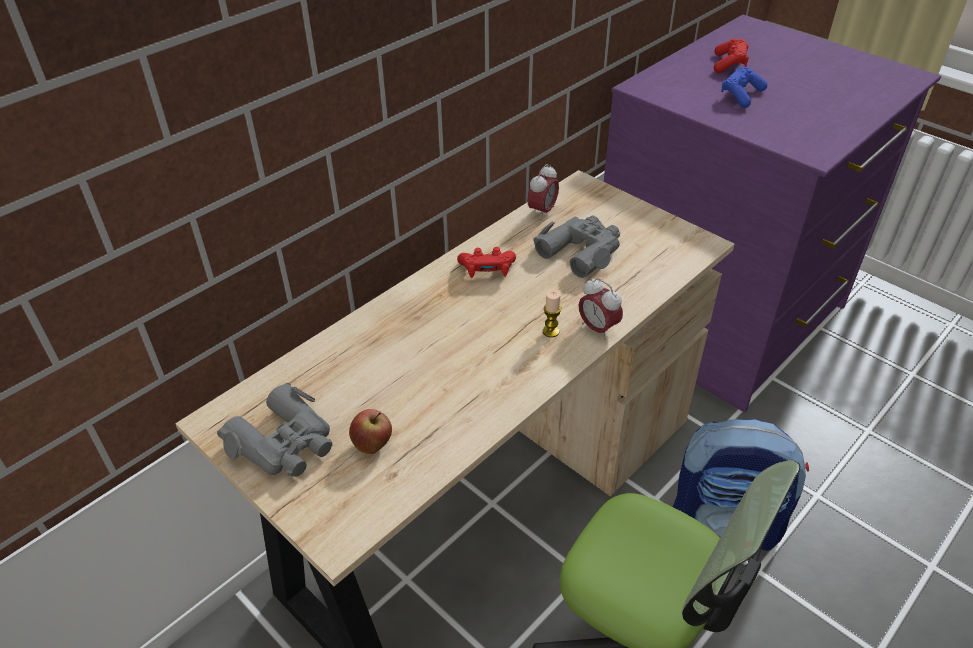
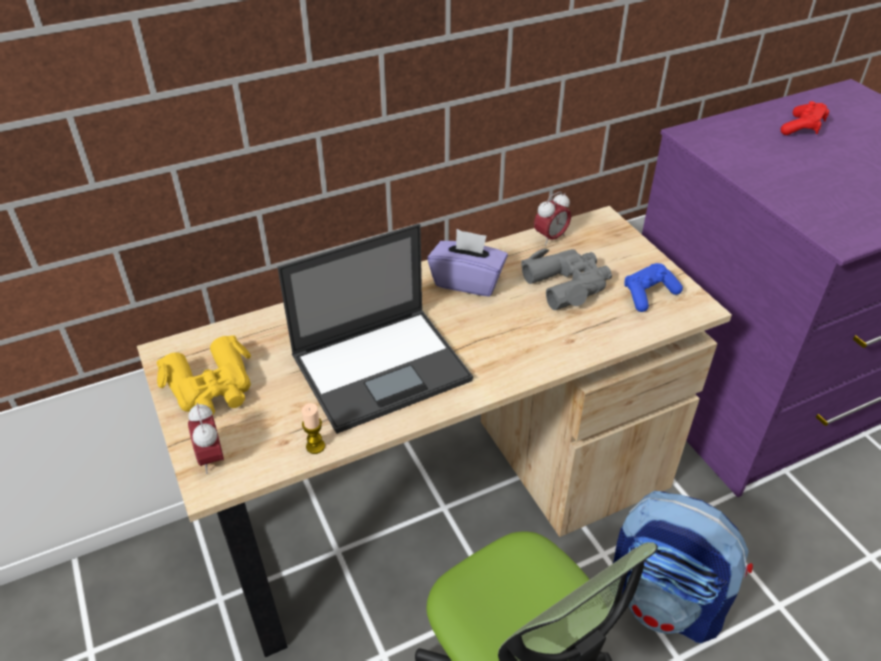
camera: 20 degrees right, 0 degrees up
grey binoculars [217,382,332,477] -> yellow binoculars [157,335,251,415]
apple [349,409,392,454] -> none
red game controller [457,247,516,278] -> purple tissue box [427,229,508,297]
candle [543,289,561,337] -> candle moved to [302,403,325,454]
alarm clock [579,278,623,340] -> alarm clock moved to [188,403,224,474]
blue game controller [721,67,767,108] -> blue game controller moved to [624,263,683,312]
none -> laptop [277,223,473,434]

